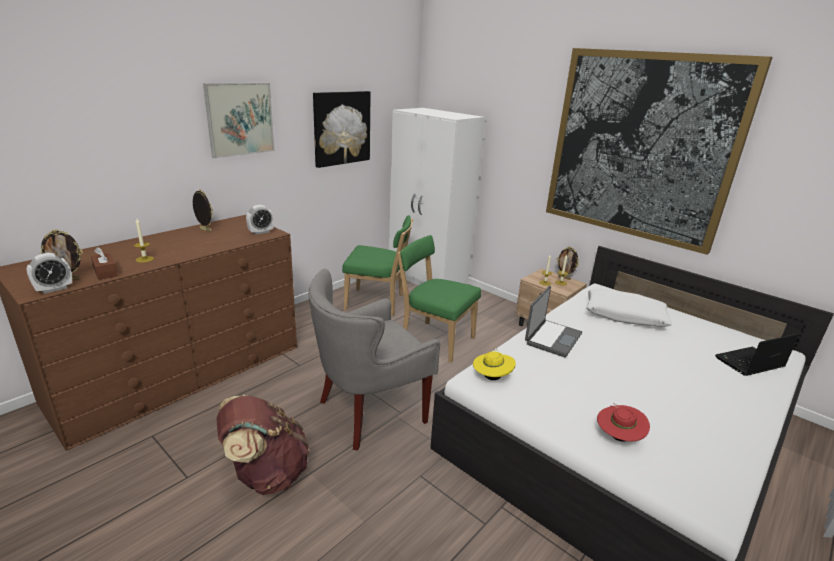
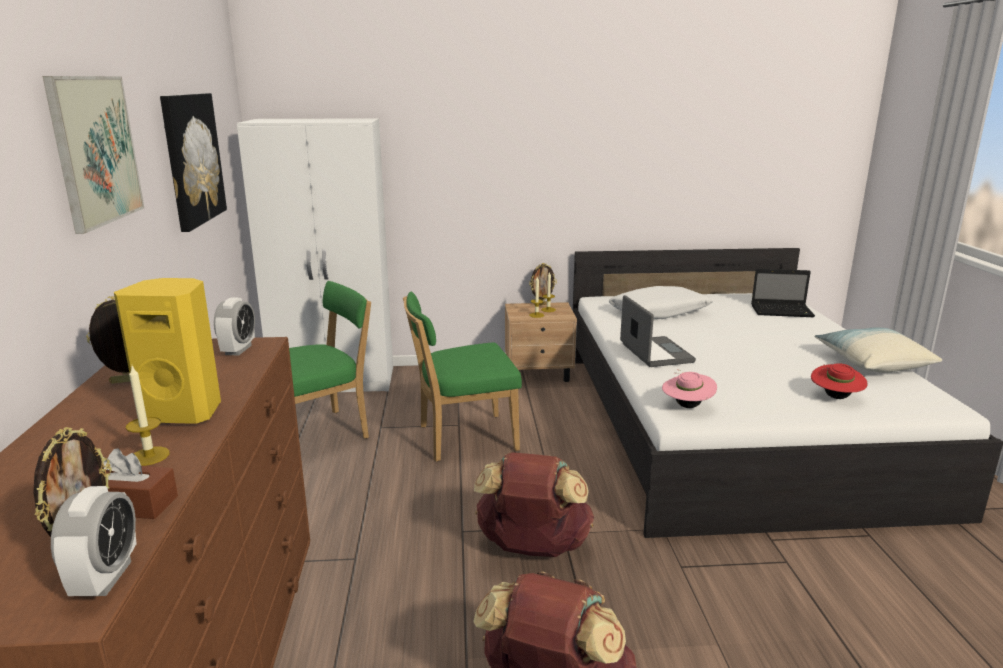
camera: 45 degrees left, 5 degrees down
grey armchair [308,269,440,451] -> brown backpack [474,452,594,557]
yellow hat [473,347,516,380] -> pink hat [662,369,717,408]
picture [546,48,773,255] -> none
laptop [715,334,799,376] -> laptop turned 105 degrees counterclockwise [751,269,815,317]
none -> yellow speaker [114,278,221,424]
none -> pillow [815,327,942,373]

